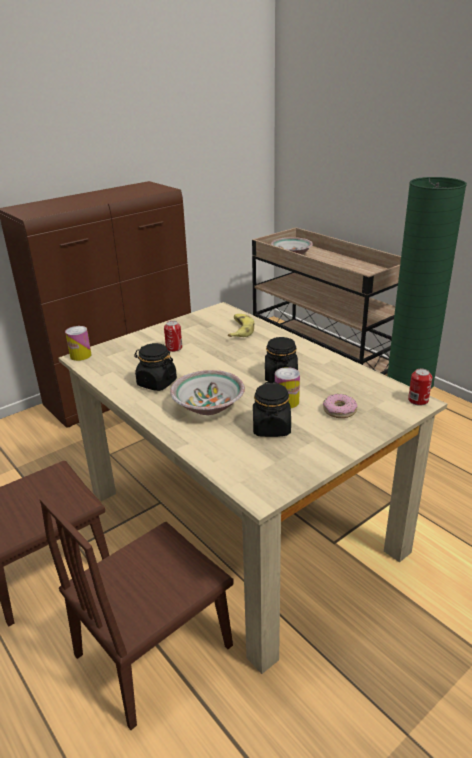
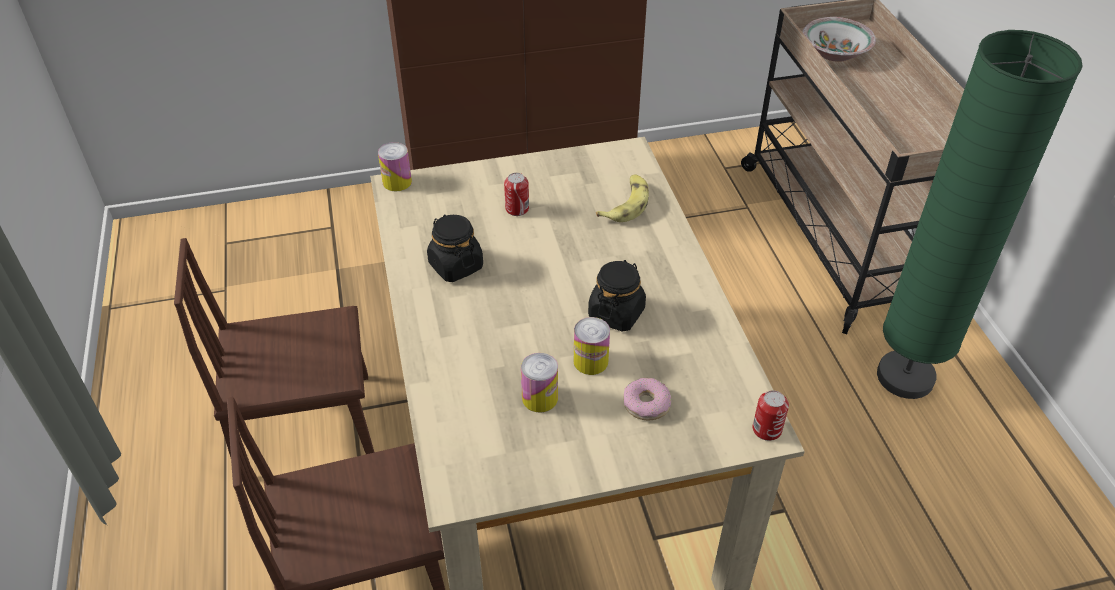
camera: 25 degrees right, 15 degrees up
bowl [170,370,245,415] -> none
black jar [253,382,291,437] -> can [521,353,558,413]

